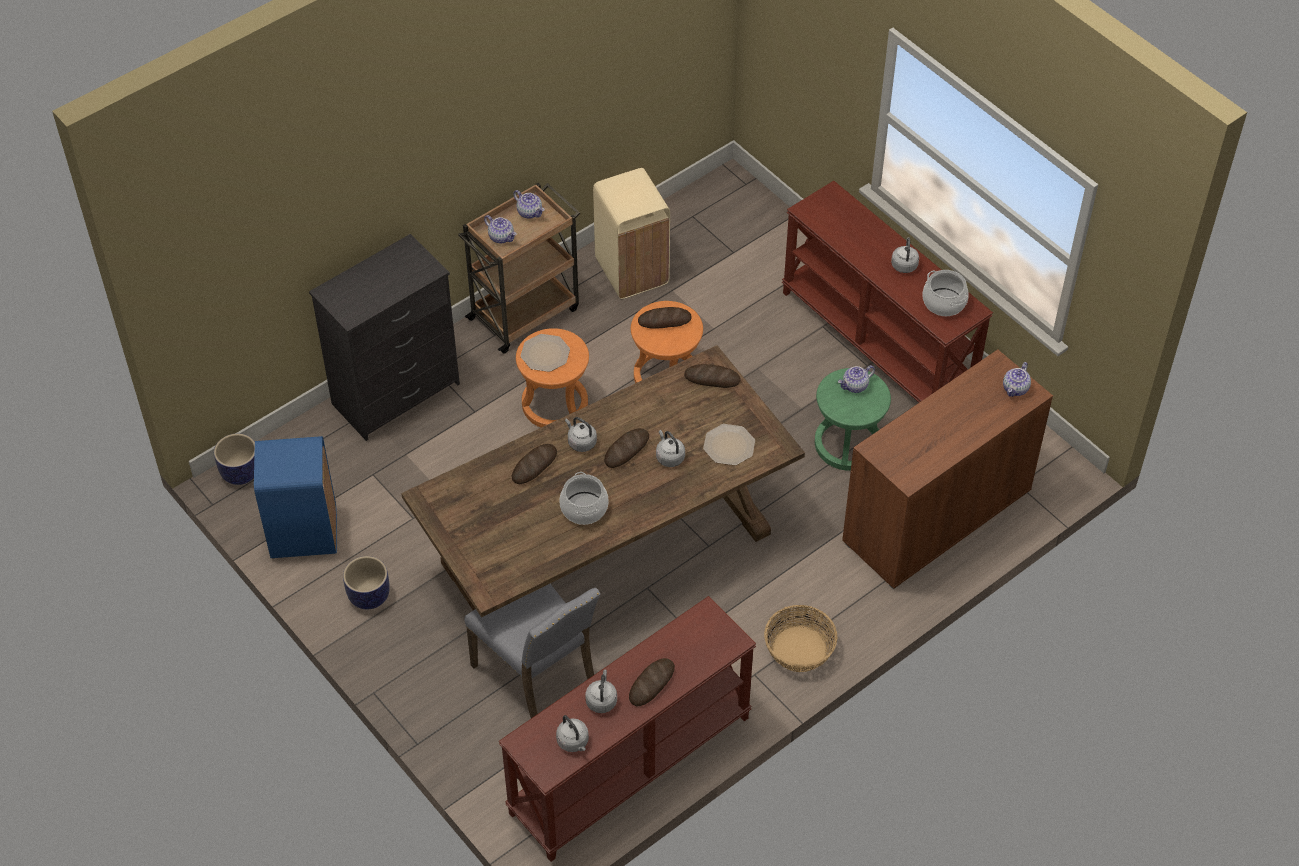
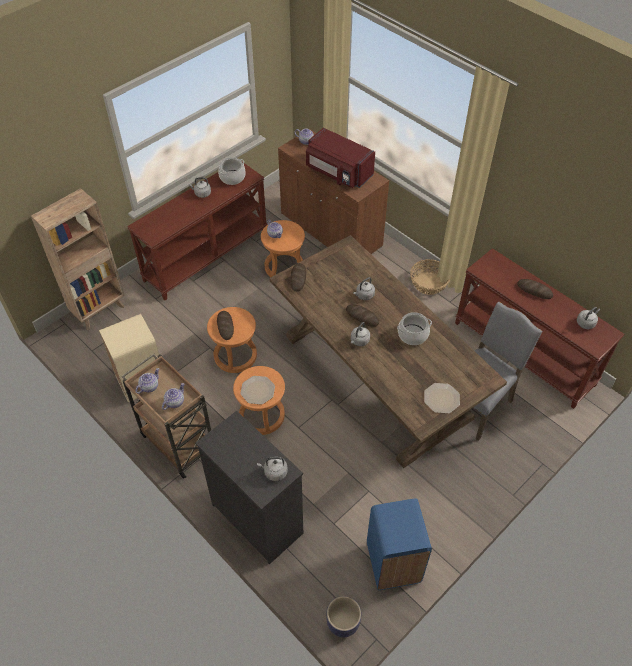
camera: 95 degrees left, 0 degrees up
planter [343,556,390,609] -> none
bread [511,444,557,484] -> none
grey kettle [585,670,617,713] -> grey kettle moved to [257,456,288,481]
plate [703,424,755,465] -> plate moved to [424,383,460,413]
green stool [815,368,891,471] -> orange stool [261,220,305,277]
none -> brown bookcase [31,188,125,330]
none -> red microwave [306,128,375,188]

